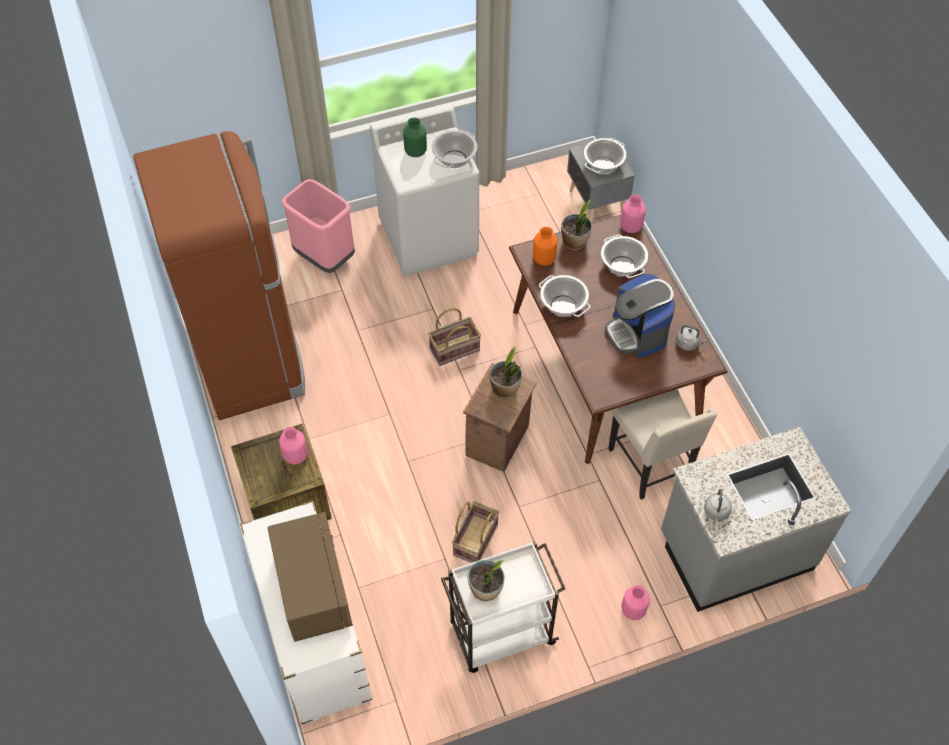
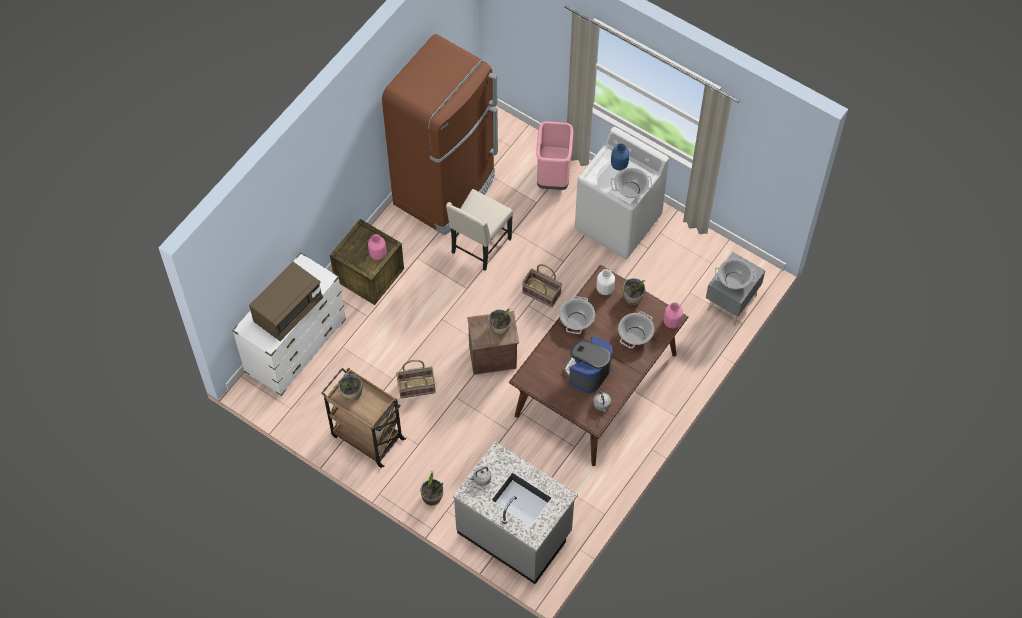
camera: 55 degrees right, 5 degrees up
green vase [403,118,427,157] -> blue vase [611,144,629,171]
white cart [441,541,565,673] -> brown cart [321,368,406,468]
orange vase [533,227,558,266] -> white vase [597,269,615,295]
beige chair [608,389,718,500] -> beige chair moved to [446,189,513,271]
pink vase [621,585,650,620] -> potted plant [420,471,444,506]

